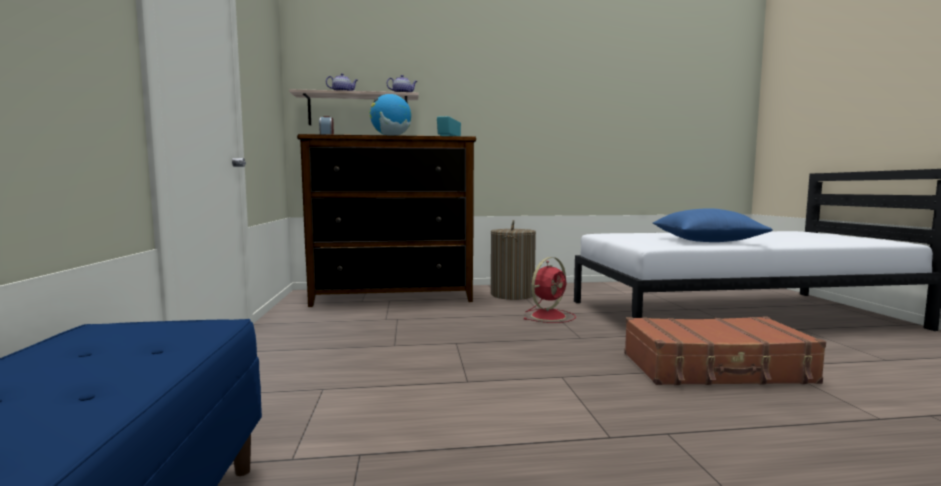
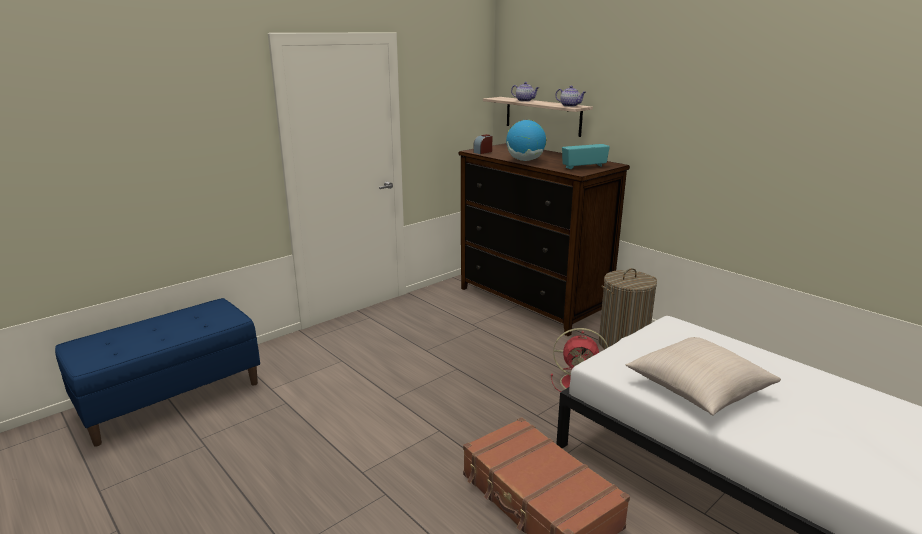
camera: 55 degrees right, 15 degrees up
blue pillow [653,208,773,242] -> beige pillow [625,337,781,416]

